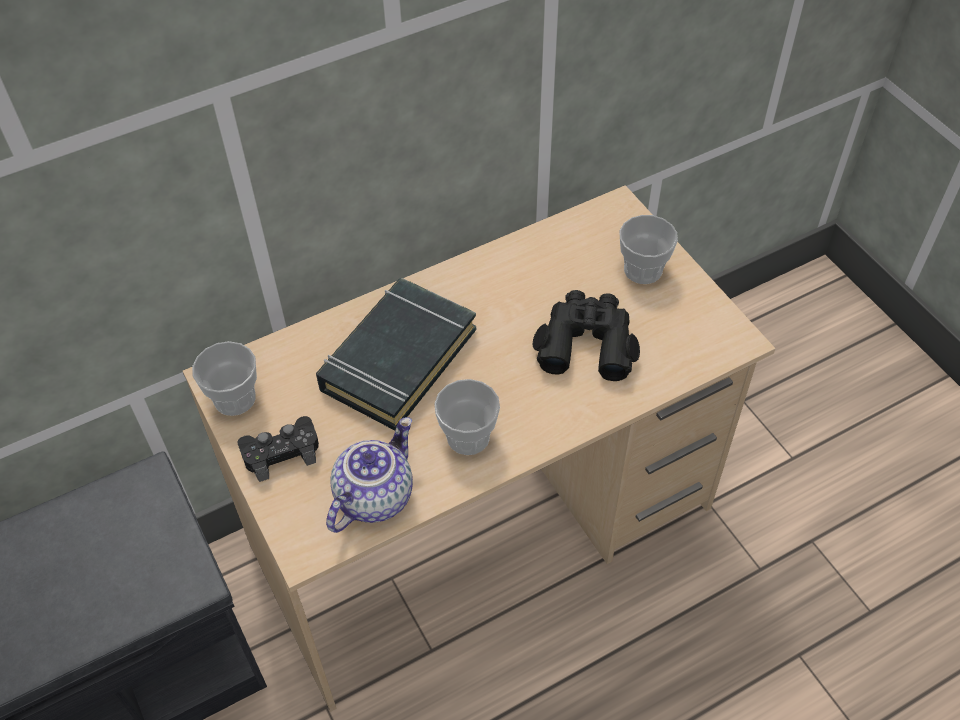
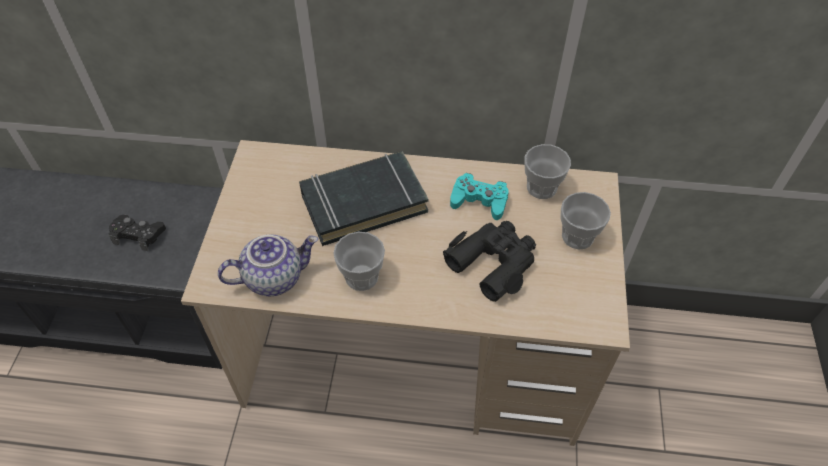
camera: 35 degrees right, 0 degrees up
cup [192,341,257,416] -> cup moved to [524,144,571,199]
black game controller [237,416,319,482] -> black game controller moved to [109,215,166,251]
none -> turquoise game controller [450,173,509,220]

